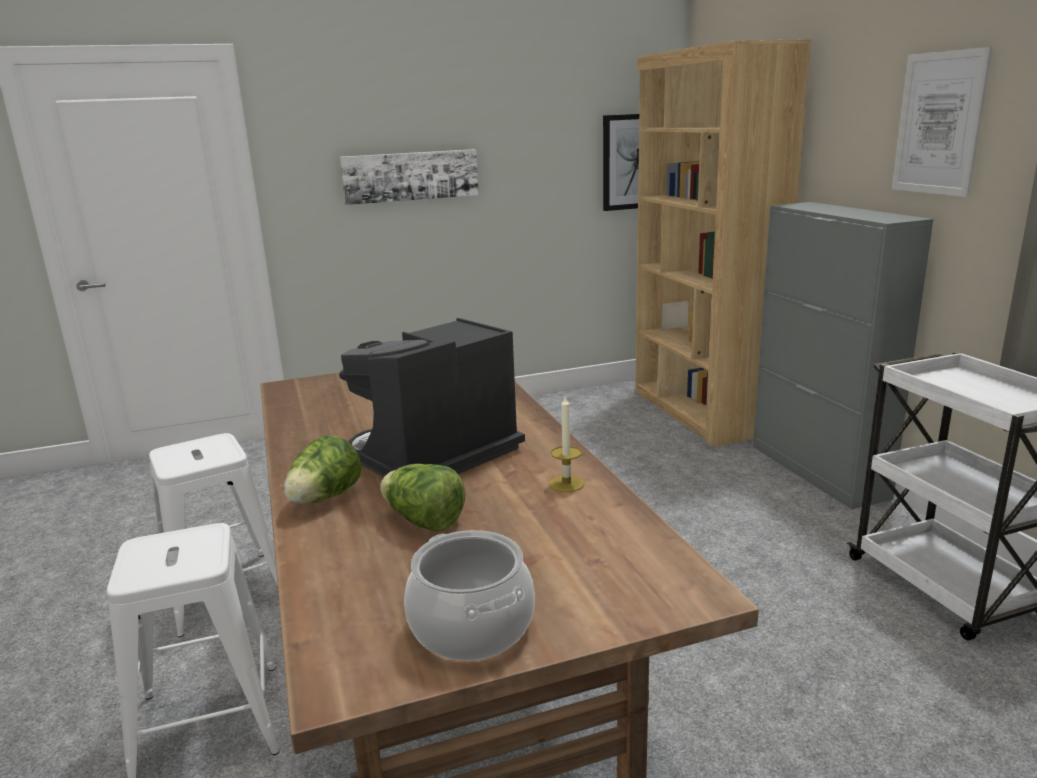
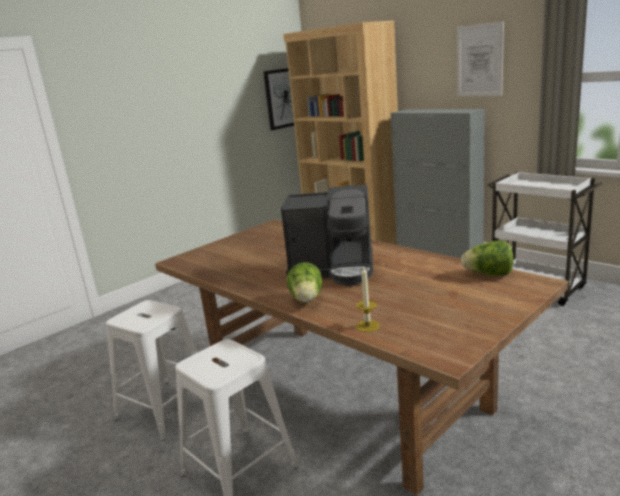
camera: 25 degrees left, 0 degrees up
coffee machine [339,318,525,477] -> coffee machine turned 105 degrees counterclockwise [281,185,373,285]
picture [340,149,479,205] -> none
lettuce [380,464,465,532] -> lettuce moved to [461,241,514,276]
cooking pot [404,530,535,661] -> none
candle [549,397,584,492] -> candle moved to [356,267,380,332]

